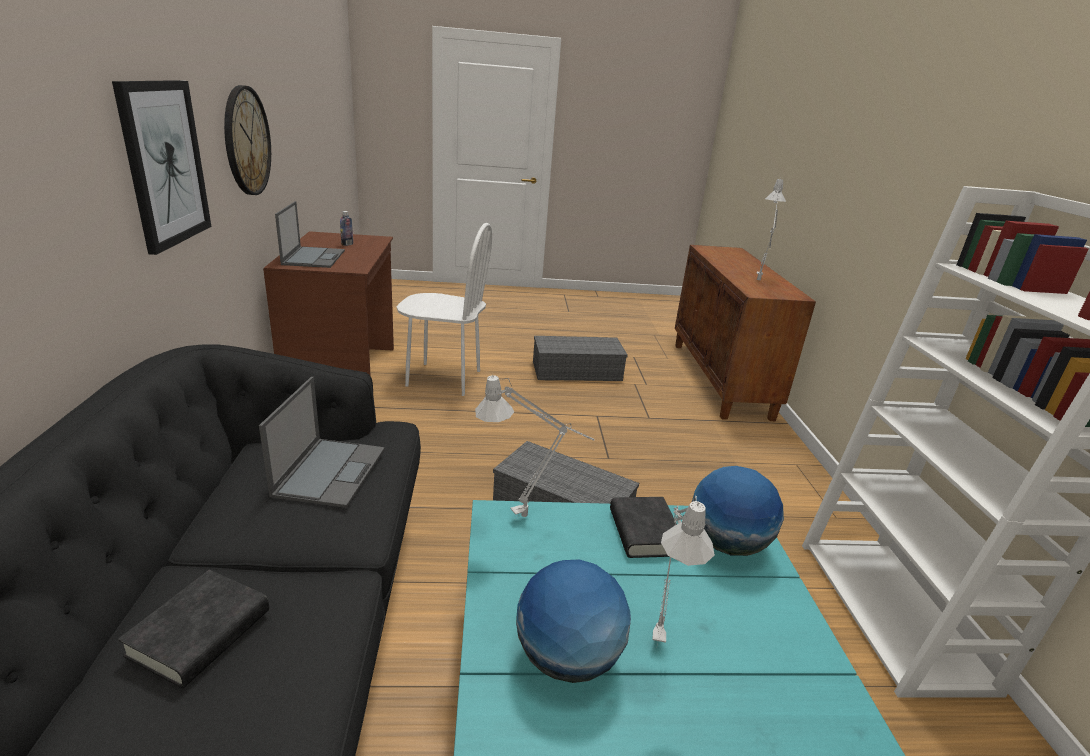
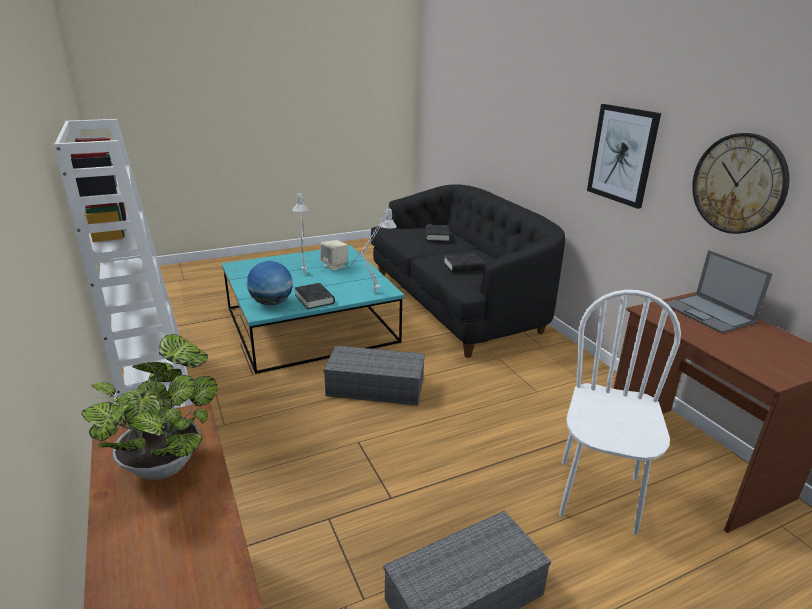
camera: 160 degrees right, 0 degrees up
laptop [259,377,385,508] -> black book [444,253,485,272]
bottle [340,211,353,246] -> none
white chair [397,223,492,396] -> white chair turned 120 degrees clockwise [559,290,681,535]
globe [516,560,631,683] -> beige speaker [320,240,348,271]
grey table lamp [757,178,786,280] -> potted plant [81,334,217,480]

